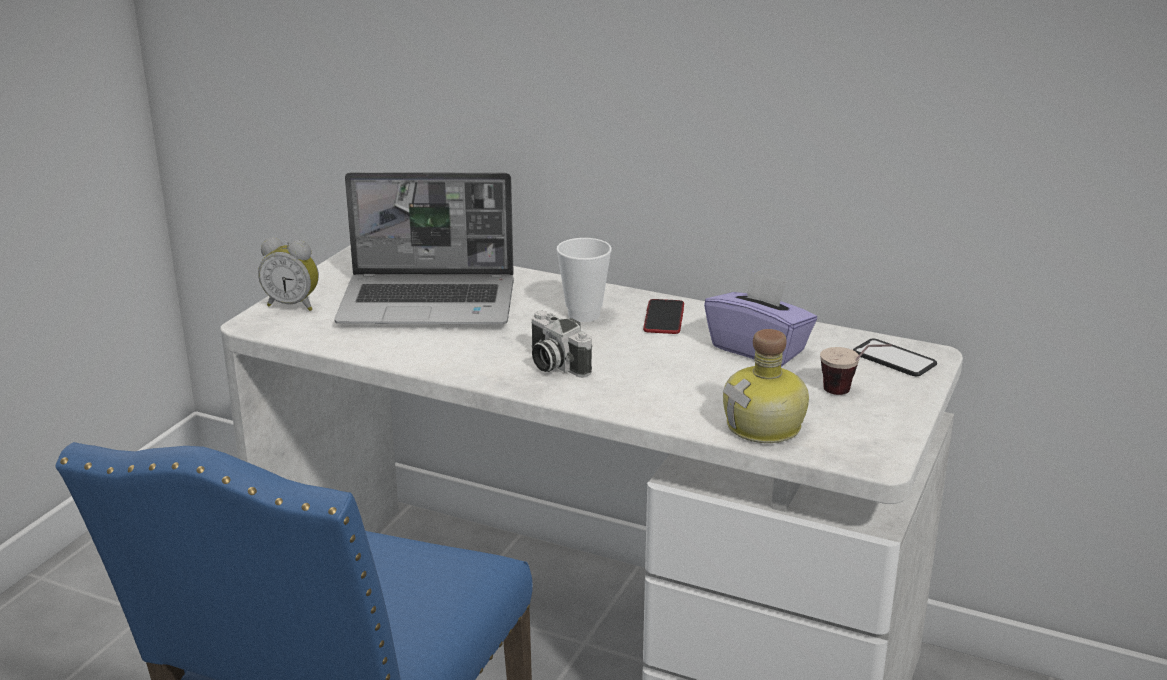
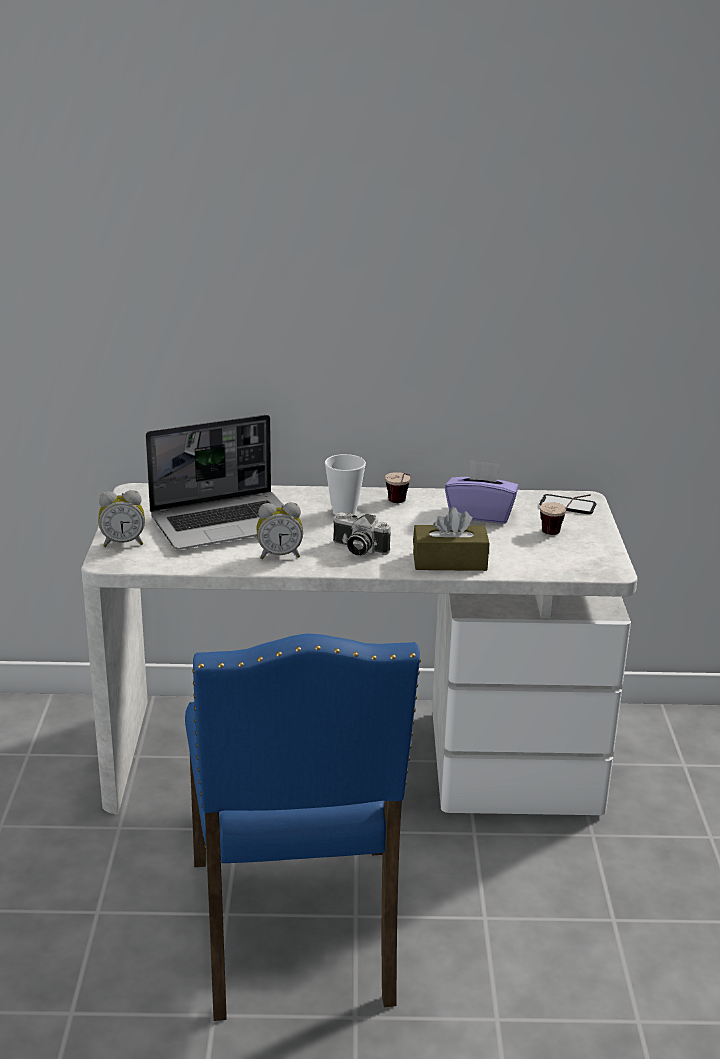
camera: 25 degrees left, 0 degrees up
phone [643,299,684,334] -> cup [385,472,410,503]
bottle [723,329,809,443] -> none
none -> alarm clock [256,502,303,559]
none -> brown tissue box [413,507,489,571]

